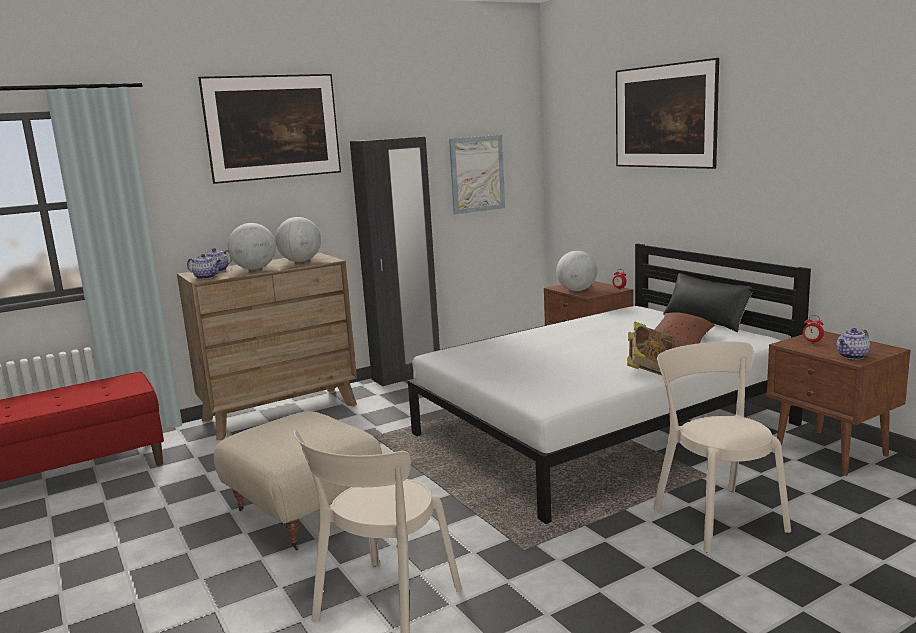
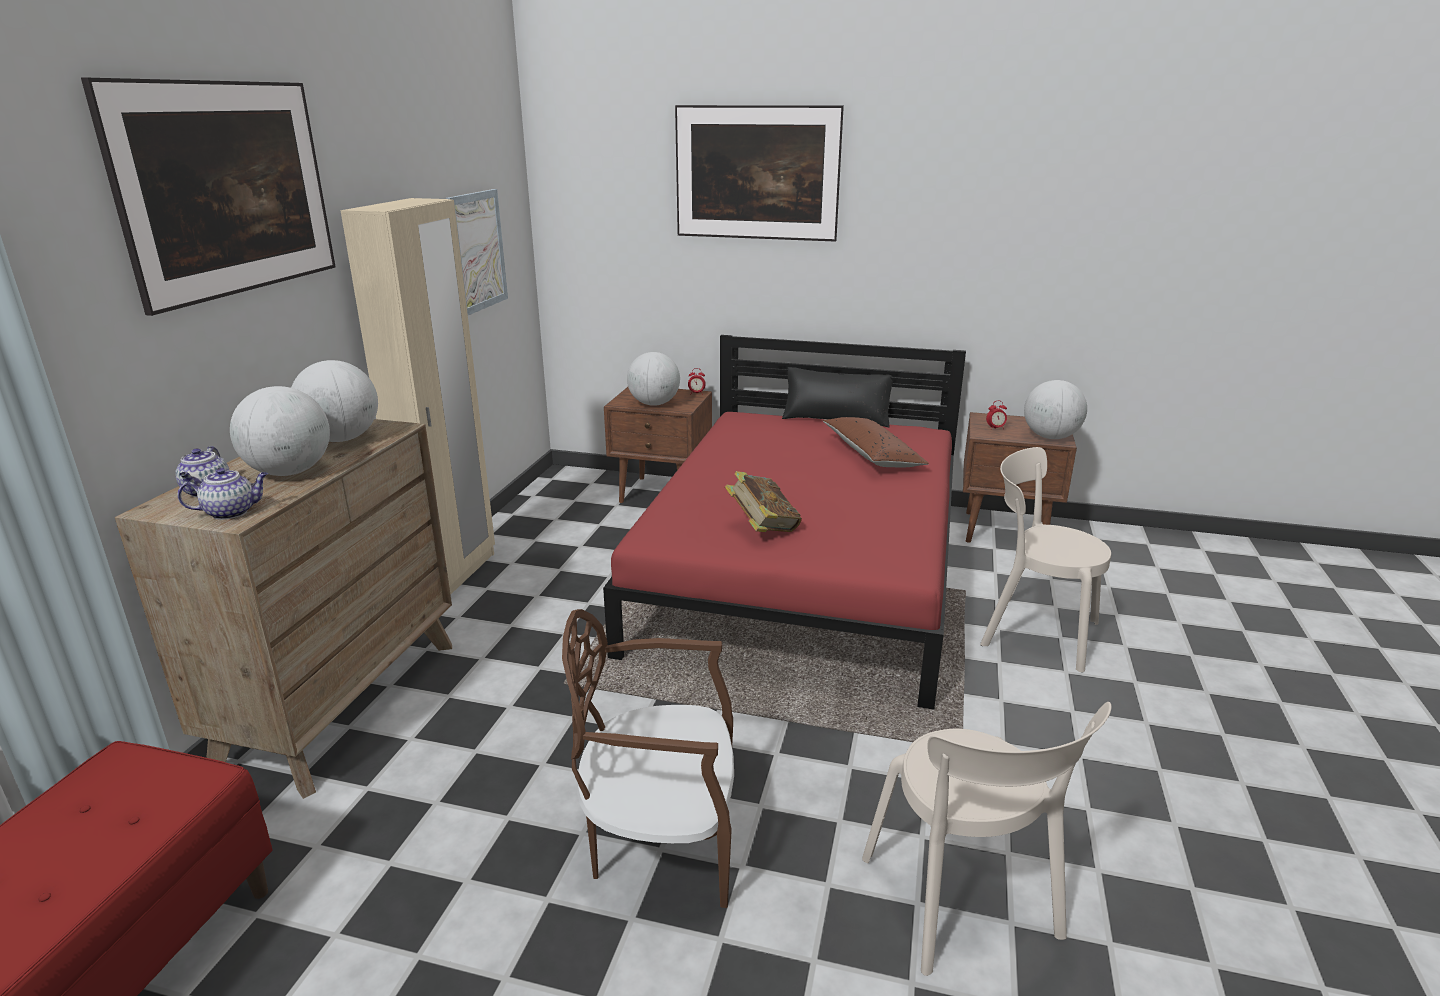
camera: 45 degrees left, 10 degrees up
beige ottoman [214,411,382,551] -> brown chair [562,609,734,908]
black wardrobe [350,137,440,386] -> beige wardrobe [340,198,495,594]
white bed [408,244,811,524] -> red bed [603,335,966,710]
book [627,322,675,375] -> book moved to [725,471,802,532]
teapot [837,328,871,359] -> globe [1024,380,1087,439]

